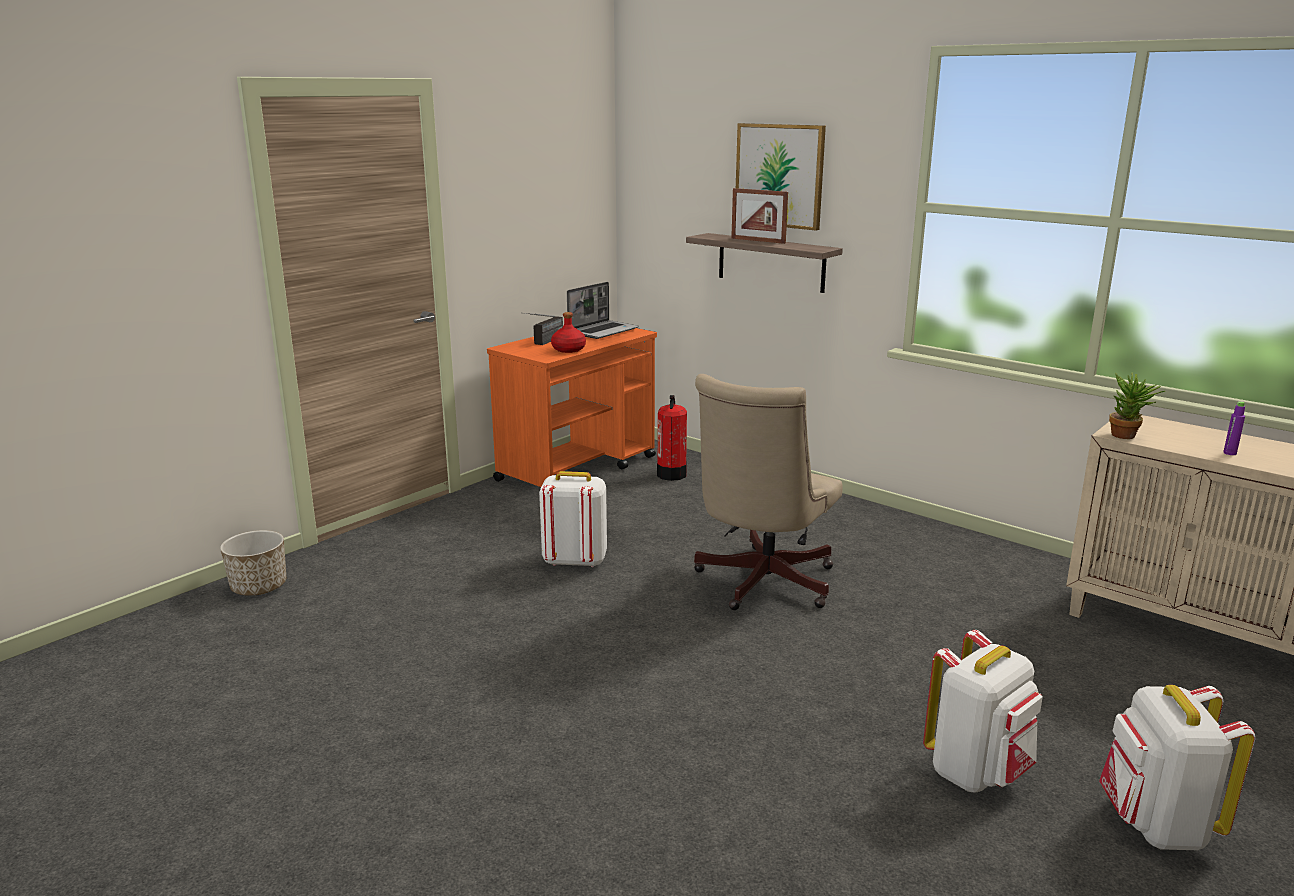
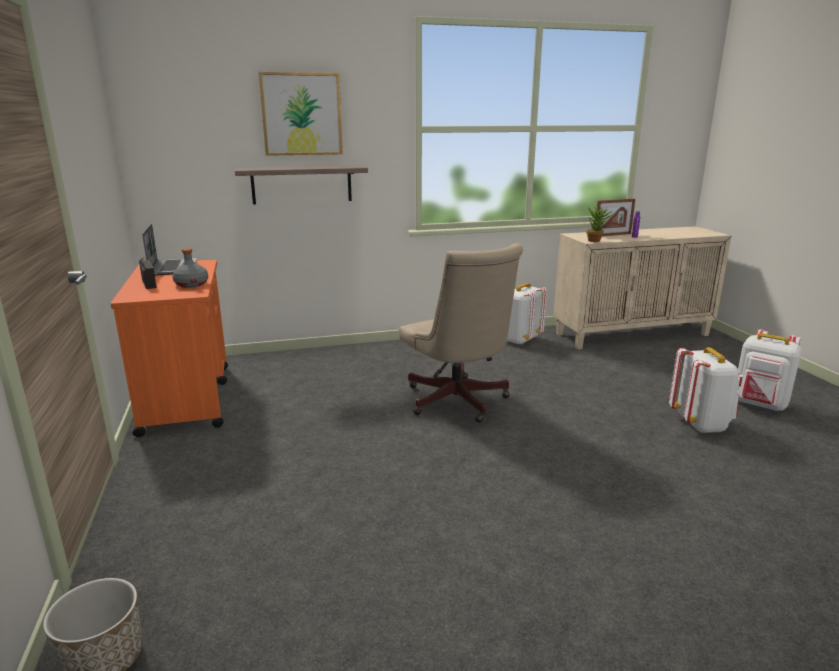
camera: 55 degrees left, 0 degrees up
white backpack [539,471,607,568] -> white backpack moved to [506,283,547,345]
red bottle [551,312,586,353] -> grey bottle [172,248,208,288]
fire extinguisher [657,395,687,481] -> none
picture frame [731,188,788,244] -> picture frame moved to [597,199,635,236]

